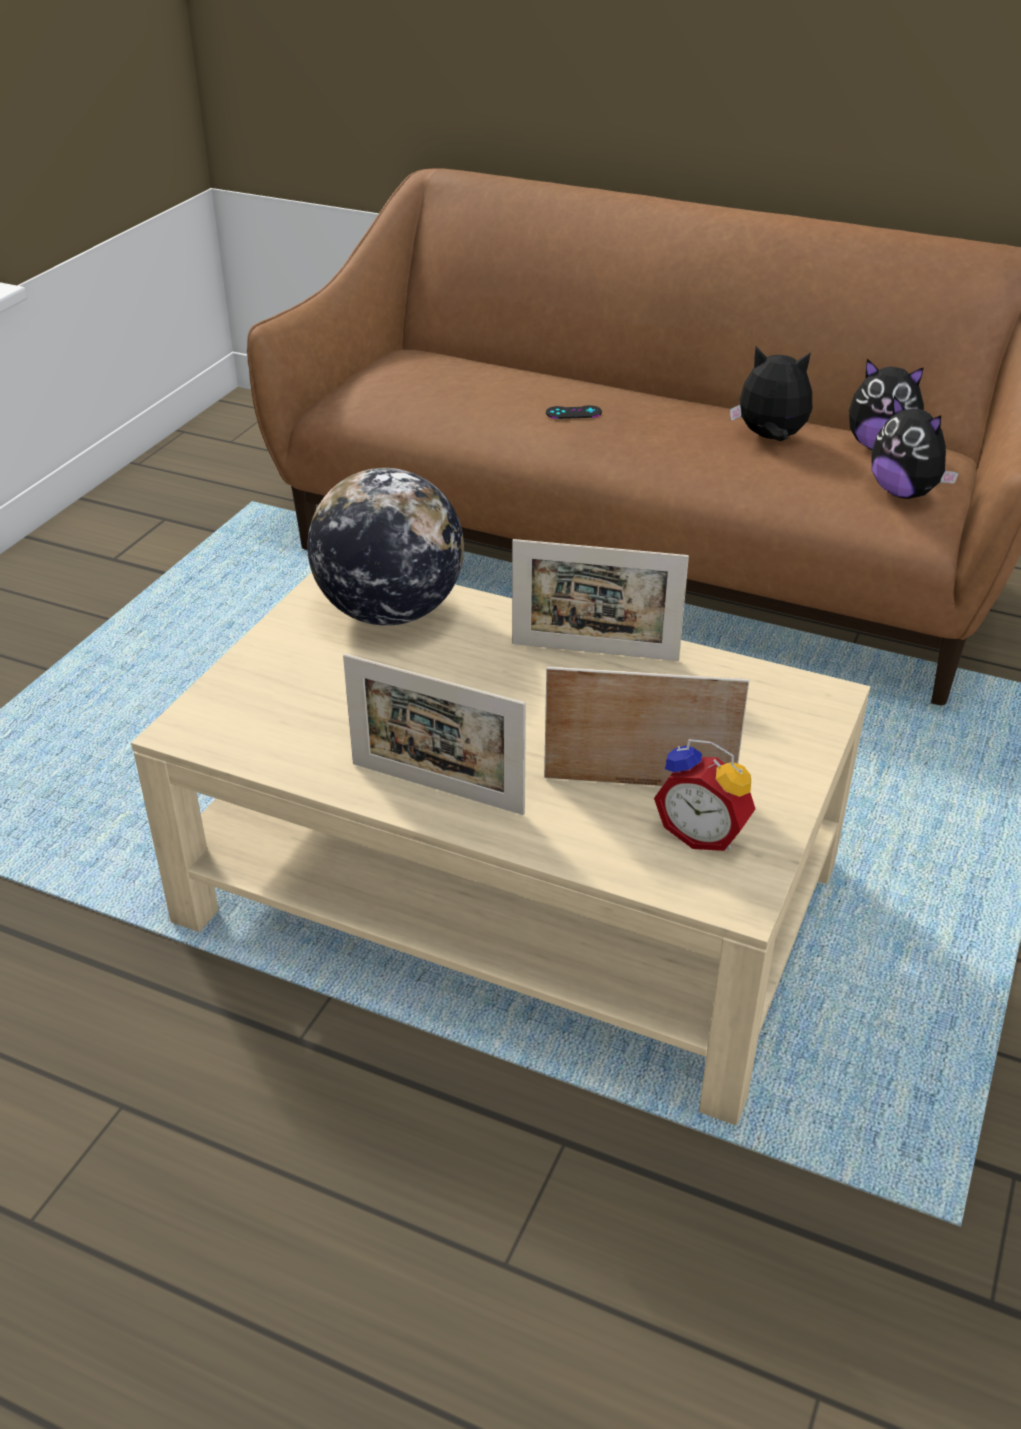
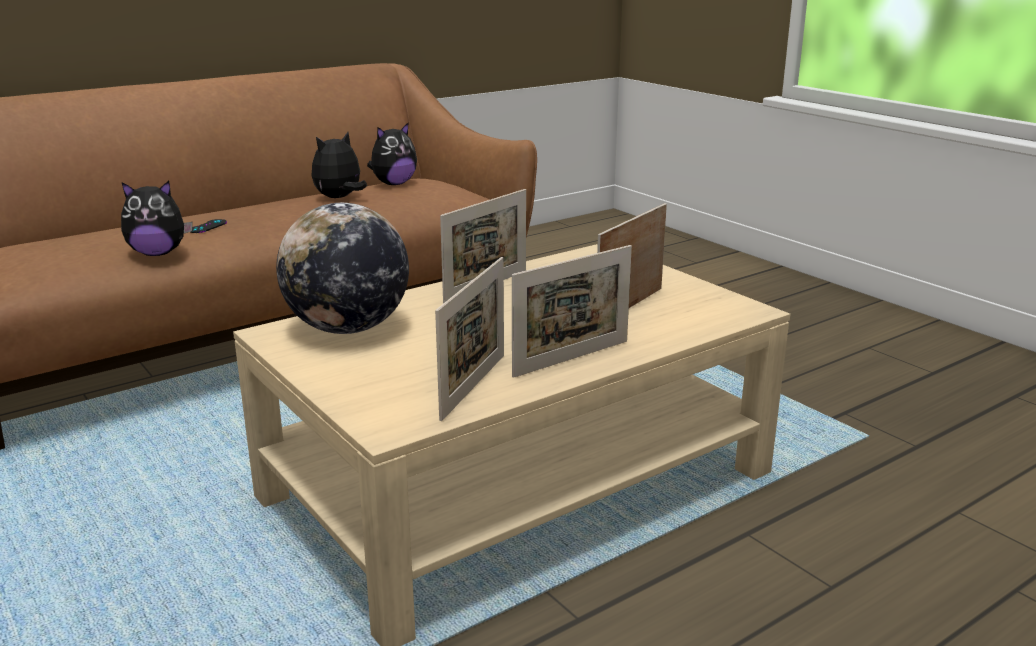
camera: 60 degrees left, 15 degrees down
alarm clock [654,739,755,851] -> none
plush toy [871,395,959,499] -> plush toy moved to [121,181,193,256]
none -> picture frame [435,257,504,421]

